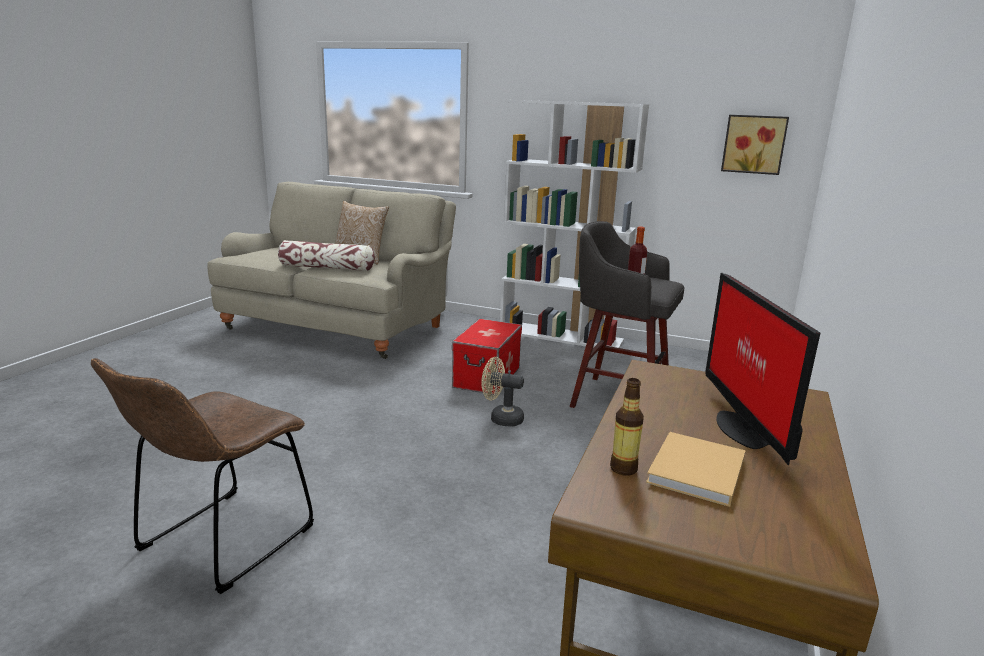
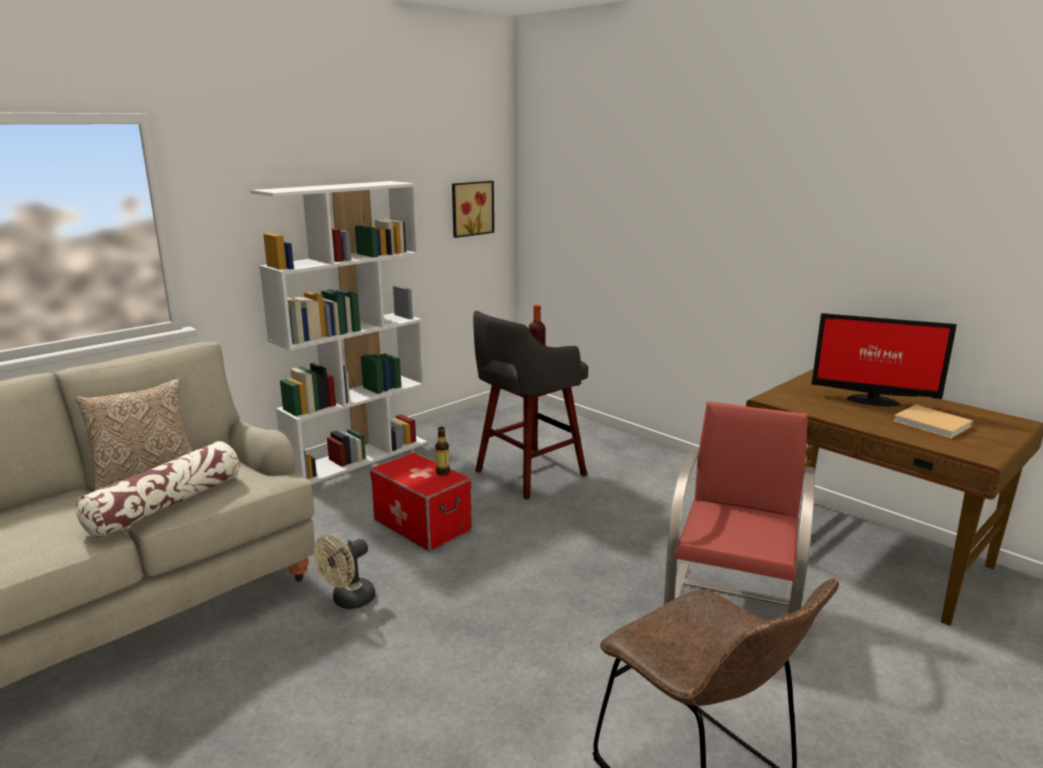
camera: 65 degrees left, 0 degrees up
beige fan [481,357,524,426] -> beige fan moved to [314,534,375,609]
bottle [610,378,644,476] -> bottle moved to [435,427,450,476]
none -> red chair [664,401,815,615]

